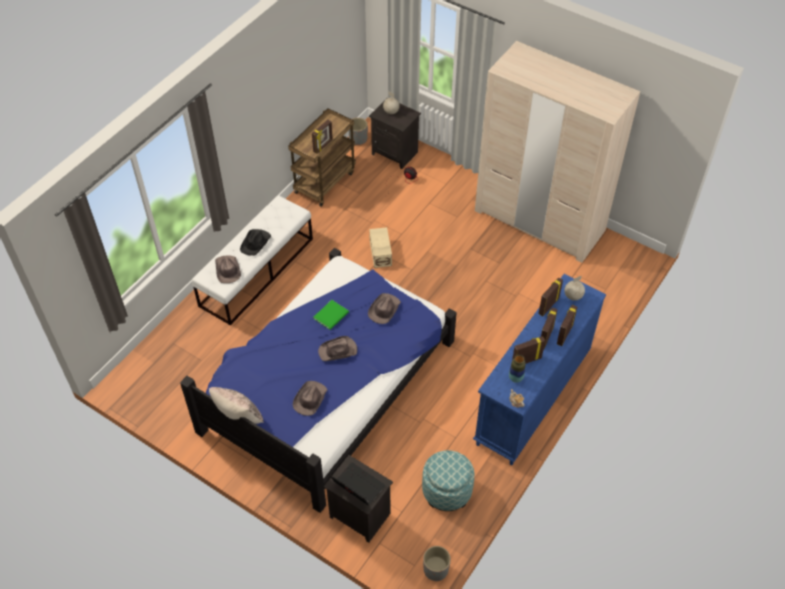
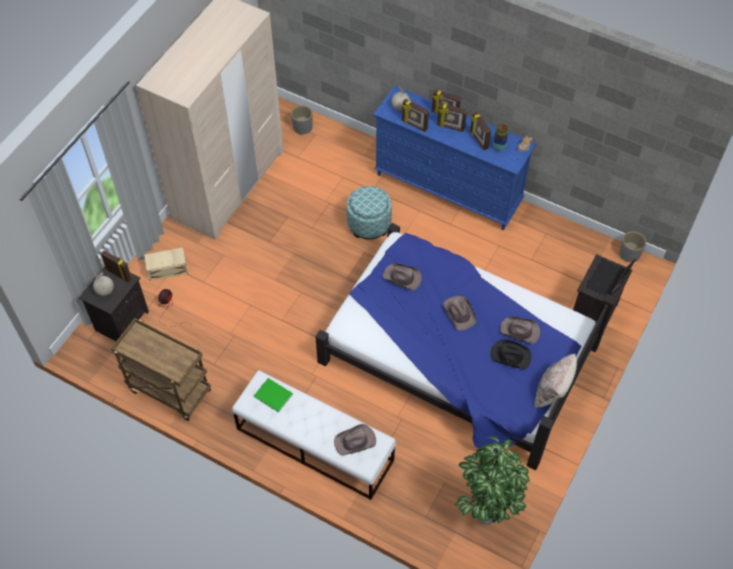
camera: 95 degrees left, 5 degrees up
black hat [240,229,271,256] -> black hat moved to [491,339,532,370]
picture frame [312,120,333,154] -> picture frame moved to [101,250,132,283]
green book [313,300,349,330] -> green book moved to [254,378,293,413]
grey planter [348,118,368,145] -> grey planter moved to [291,105,313,135]
beige storage box [369,227,392,268] -> beige storage box moved to [144,248,188,281]
ottoman [422,450,474,511] -> ottoman moved to [347,186,392,239]
none -> potted plant [455,437,530,524]

